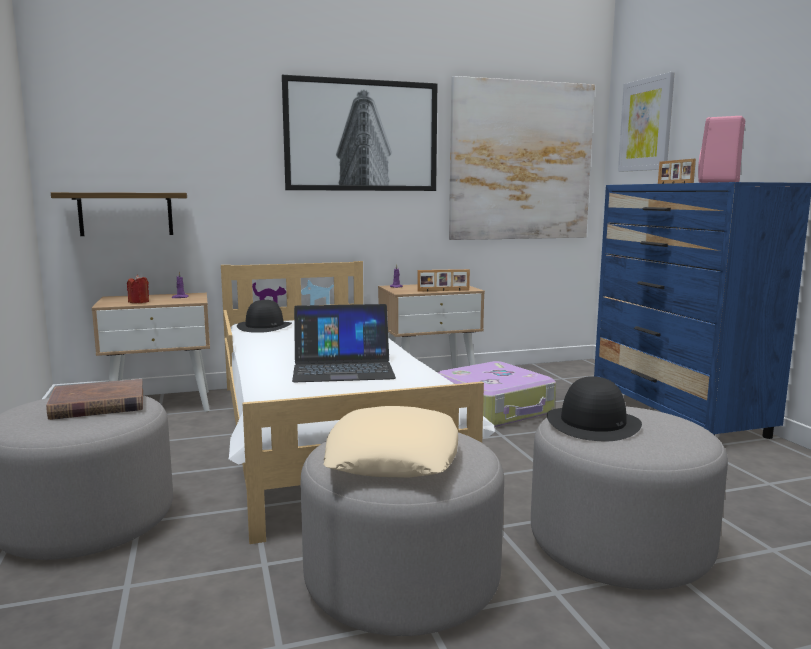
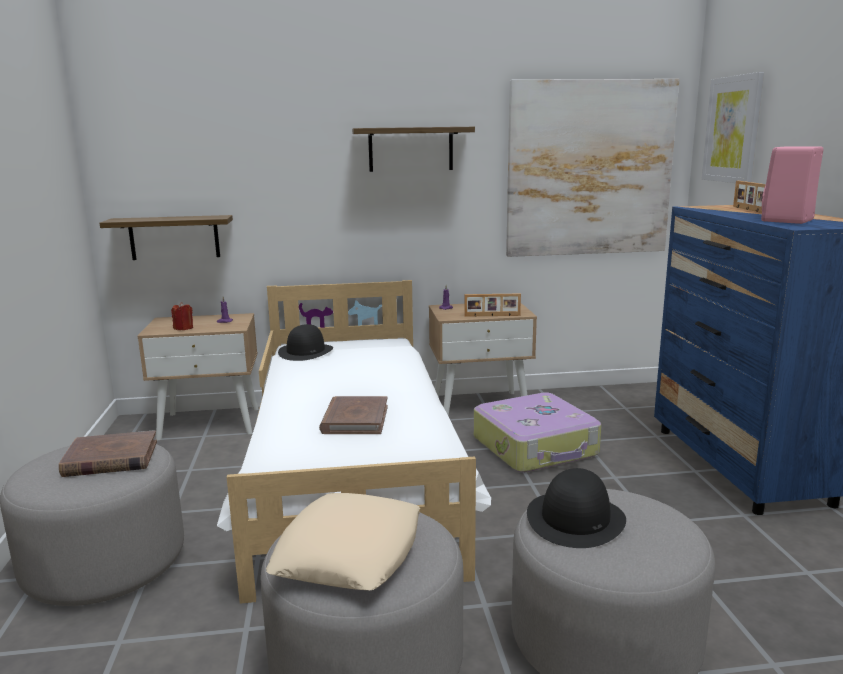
camera: 10 degrees right, 5 degrees up
picture [282,75,437,191] -> shelf [352,127,475,172]
laptop [292,304,396,382] -> brown book [319,396,388,434]

